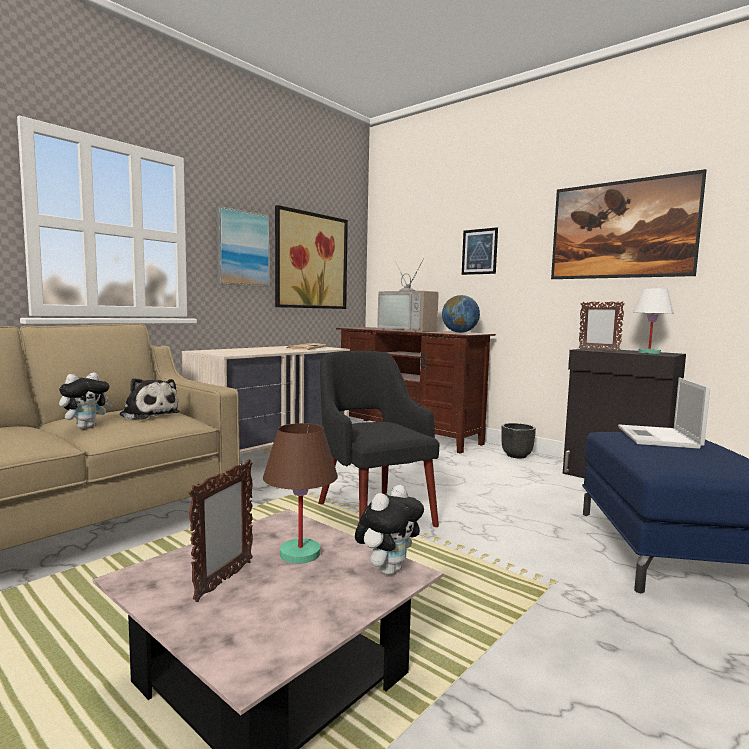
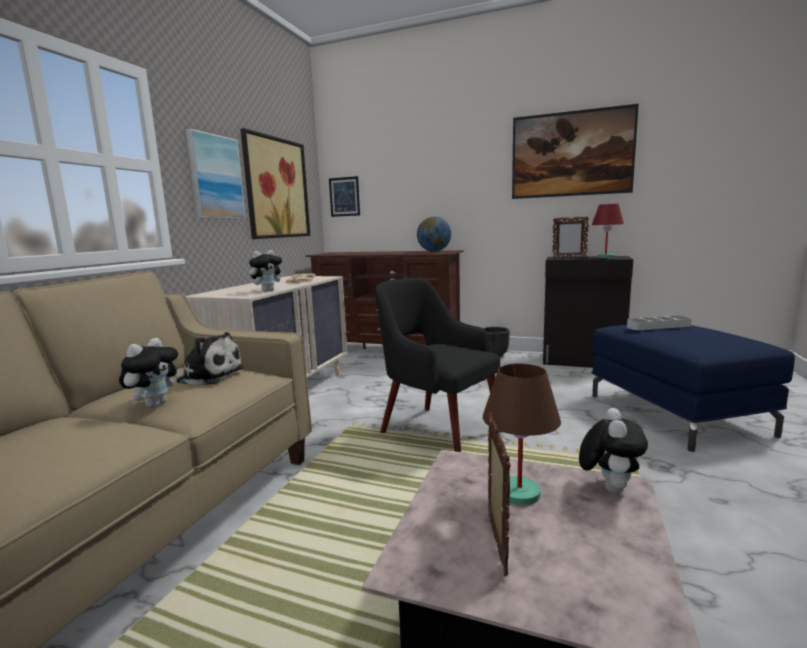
camera: 20 degrees left, 5 degrees up
television [377,261,439,332] -> none
picture [462,227,498,275] -> picture moved to [329,176,360,217]
laptop [618,377,710,449] -> grey tray [627,315,692,330]
white table lamp [633,288,674,354] -> red table lamp [592,204,624,258]
none -> plush toy [249,250,284,292]

